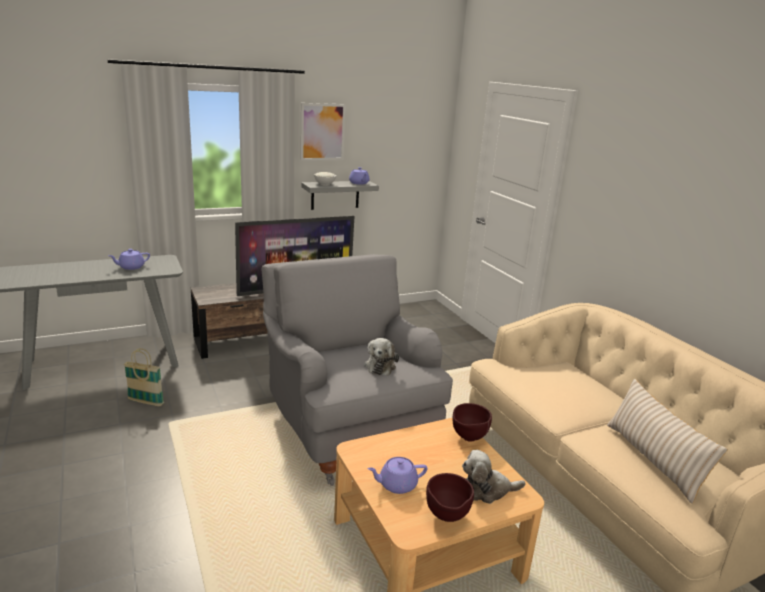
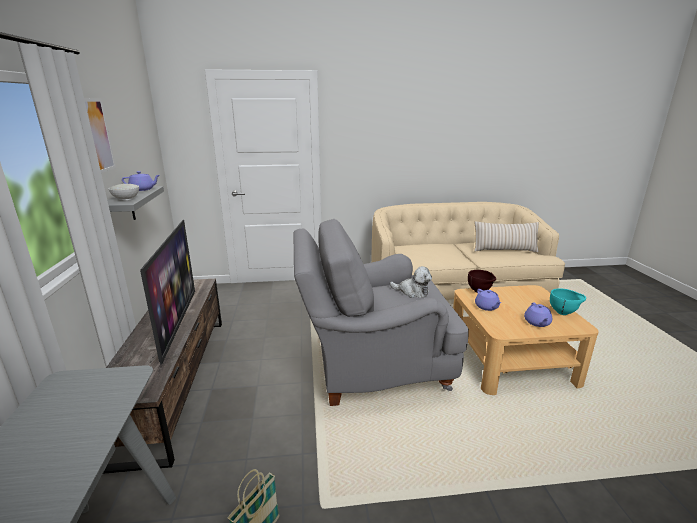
camera: 70 degrees left, 0 degrees up
purple teapot [108,249,150,270] -> purple teapot moved to [475,289,501,311]
brown bowl [426,473,474,522] -> turquoise bowl [550,288,586,315]
plush toy [462,450,526,504] -> none

